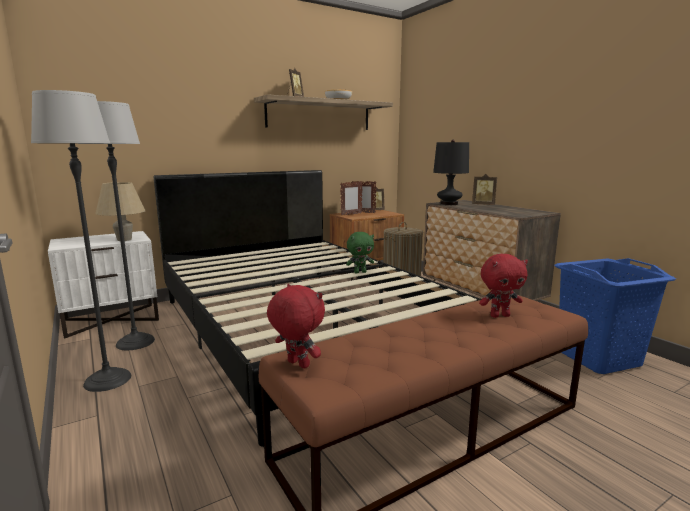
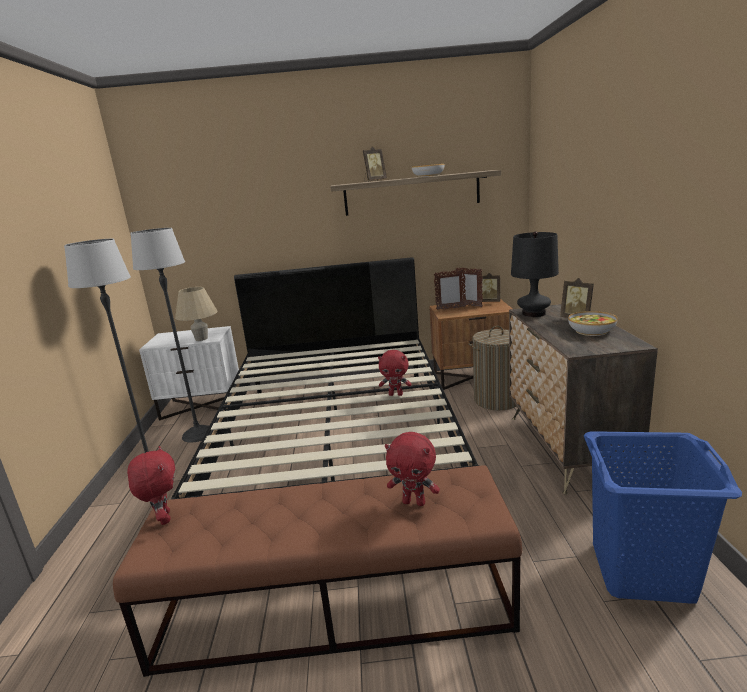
camera: 30 degrees right, 5 degrees up
green plush toy [346,232,374,273] -> red plush toy [378,350,411,396]
none -> bowl [568,311,618,336]

